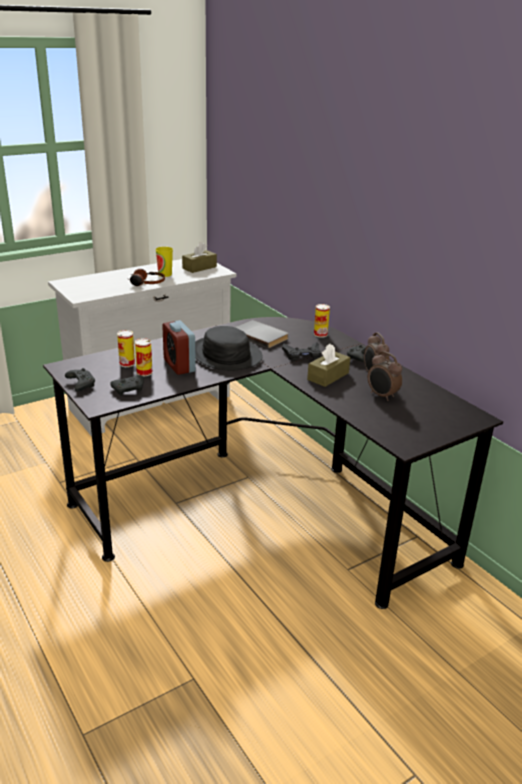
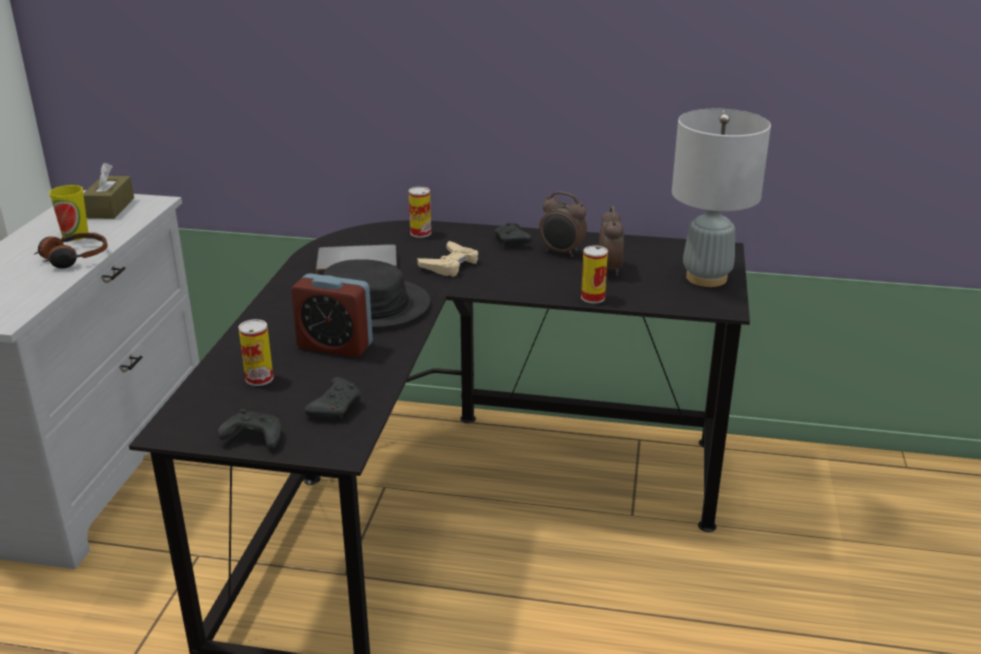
camera: 45 degrees left, 0 degrees up
can [135,338,153,376] -> can moved to [581,245,608,303]
black game controller [282,342,321,362] -> beige game controller [417,241,478,277]
brown tissue box [307,344,350,387] -> none
alarm clock [368,351,402,401] -> alarm clock turned 90 degrees counterclockwise [599,206,625,276]
none -> grey table lamp [672,109,771,287]

